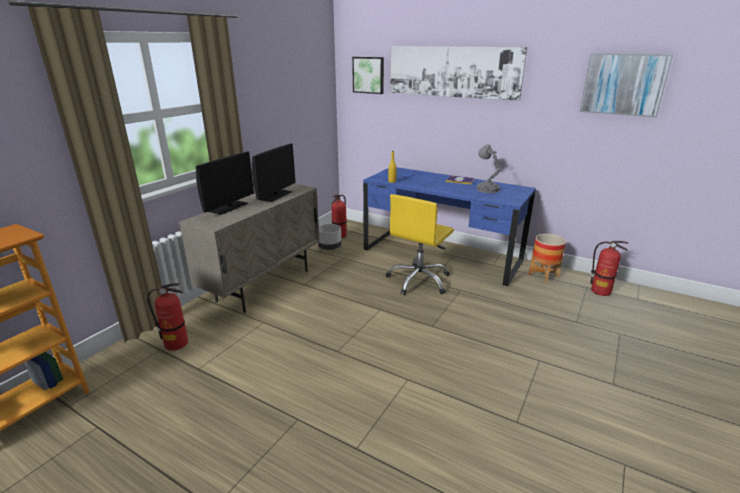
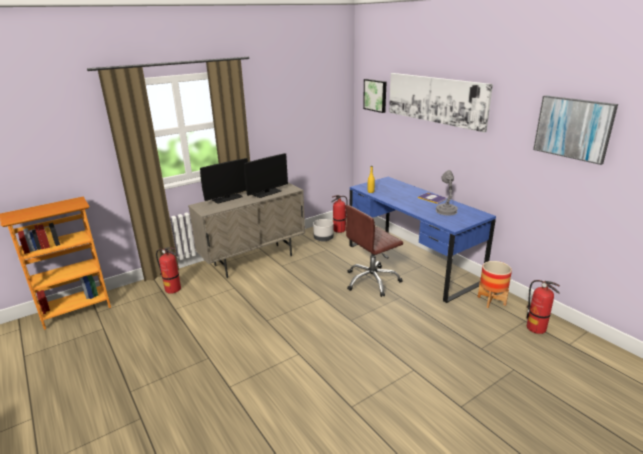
camera: 25 degrees right, 0 degrees up
yellow office chair [386,194,454,295] -> brown office chair [346,205,403,297]

